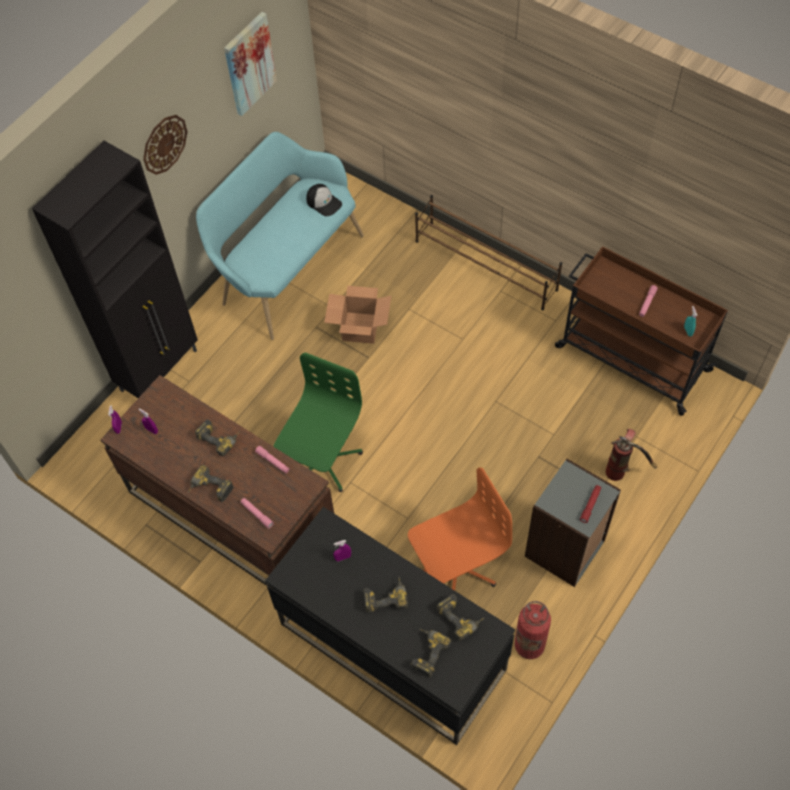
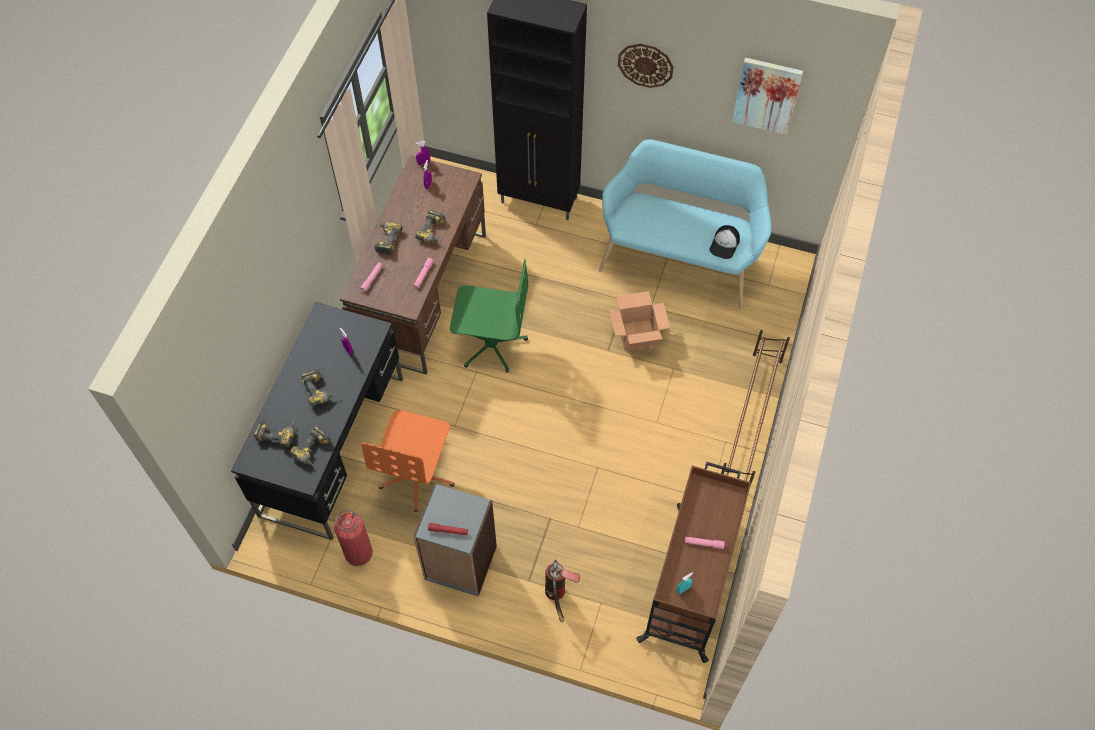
camera: 70 degrees right, 0 degrees up
orange office chair [408,467,512,591] -> orange office chair turned 60 degrees clockwise [362,410,455,512]

